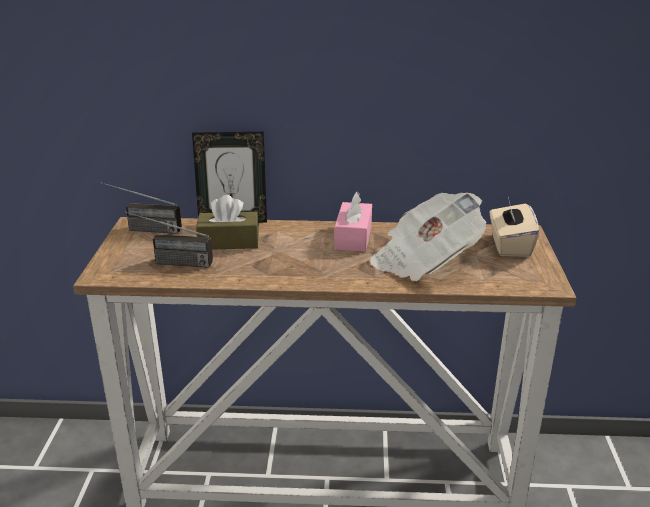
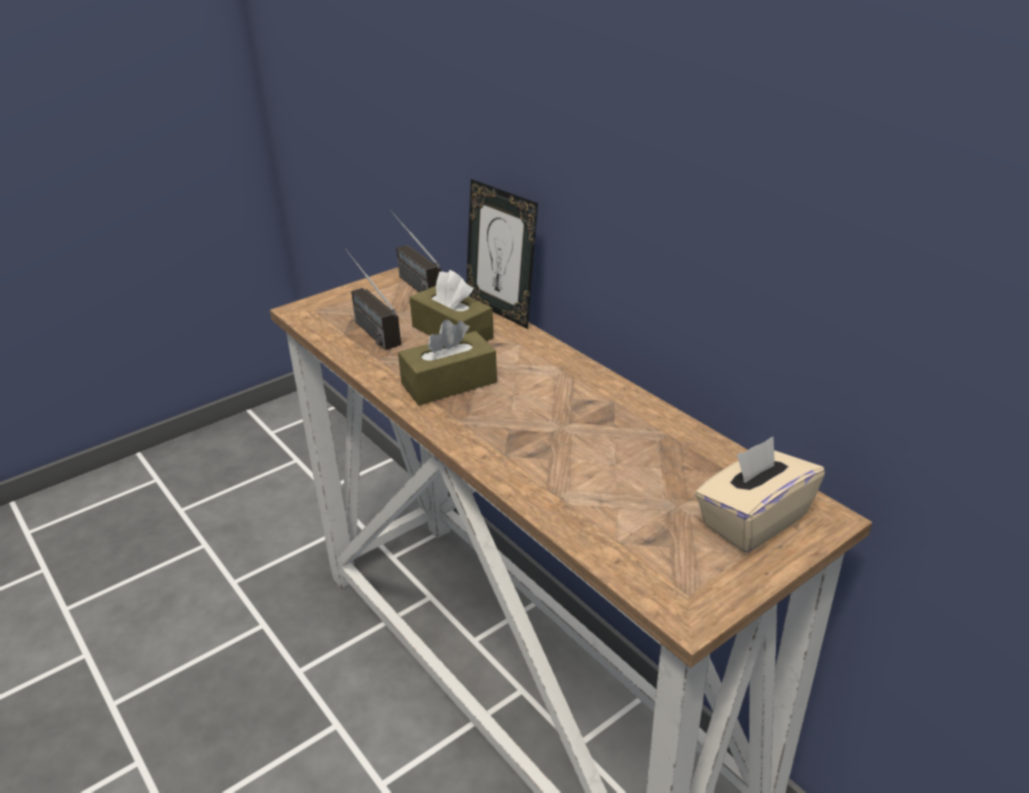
camera: 50 degrees right, 5 degrees up
pink tissue box [334,192,372,252] -> none
newspaper [370,193,486,281] -> none
none -> brown tissue box [398,320,497,405]

